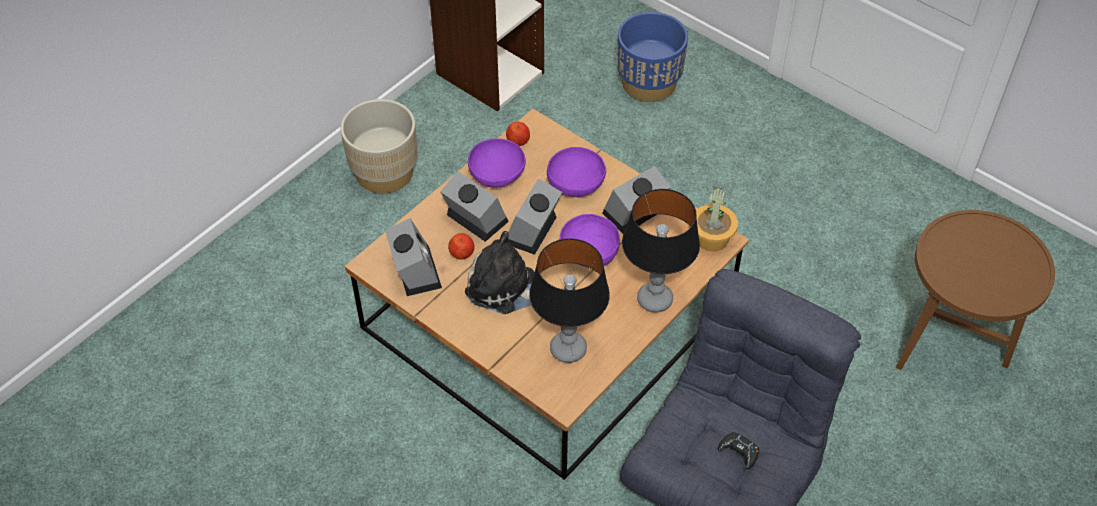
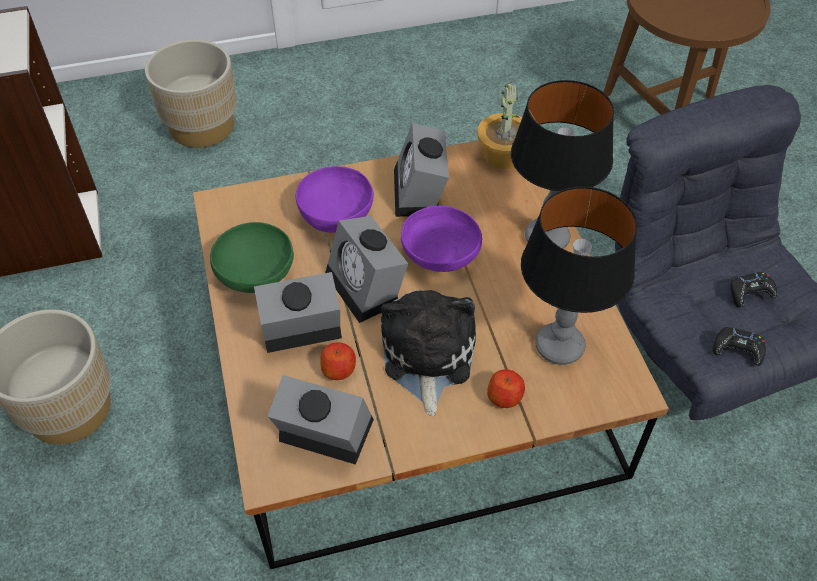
camera: 55 degrees left, 0 degrees up
plush toy [465,231,535,314] -> plush toy turned 120 degrees clockwise [381,290,476,416]
purple bowl [468,138,526,187] -> green bowl [210,222,294,293]
apple [506,121,530,146] -> apple moved to [487,369,525,408]
blue planter [617,12,688,102] -> beige planter [145,39,237,148]
none -> black game controller [713,327,766,366]

